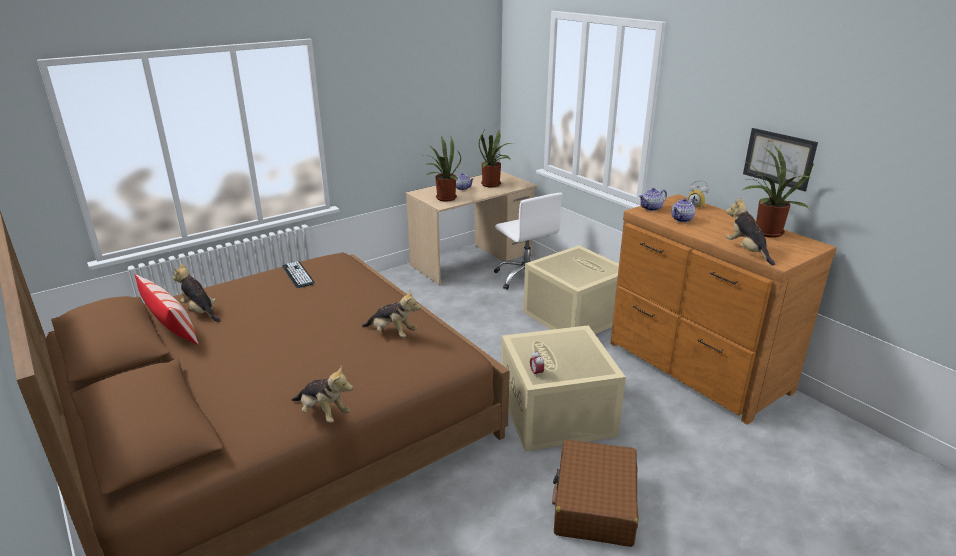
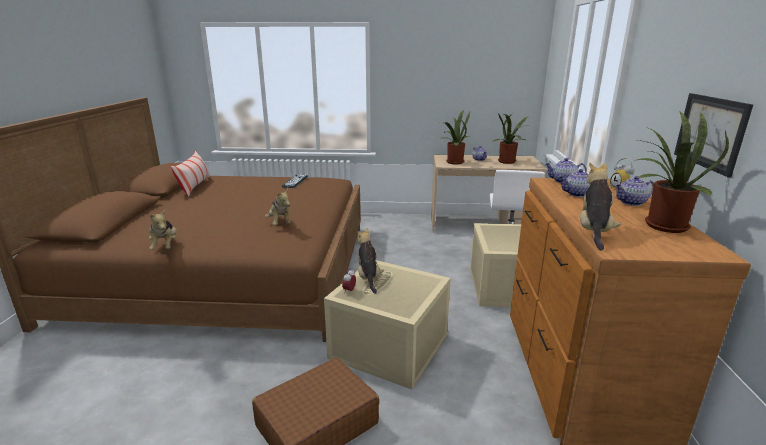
camera: 40 degrees right, 5 degrees down
plush toy [173,263,221,322] -> plush toy moved to [357,228,384,294]
none -> teapot [615,176,654,206]

